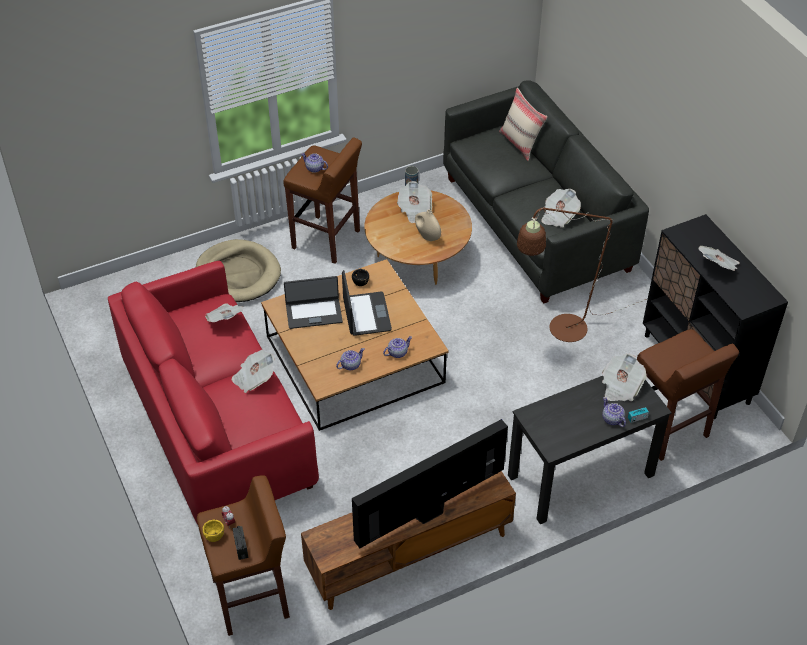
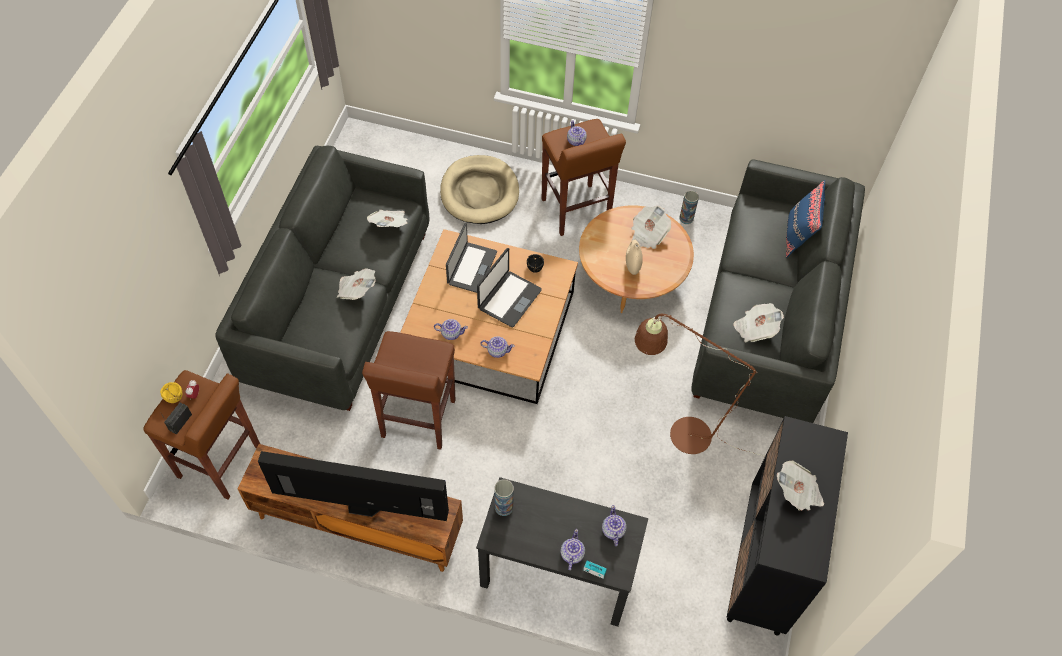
camera: 40 degrees right, 10 degrees up
red sofa [108,261,319,525] -> grey sofa [215,146,429,411]
laptop [284,276,343,329] -> laptop turned 105 degrees counterclockwise [446,223,497,293]
beige pillow [499,88,548,161] -> blue pillow [786,180,825,257]
newspaper [602,354,647,401] -> teapot [602,505,627,546]
brown stool [637,329,739,461] -> brown stool moved to [362,331,456,450]
none -> vase [494,479,514,516]

